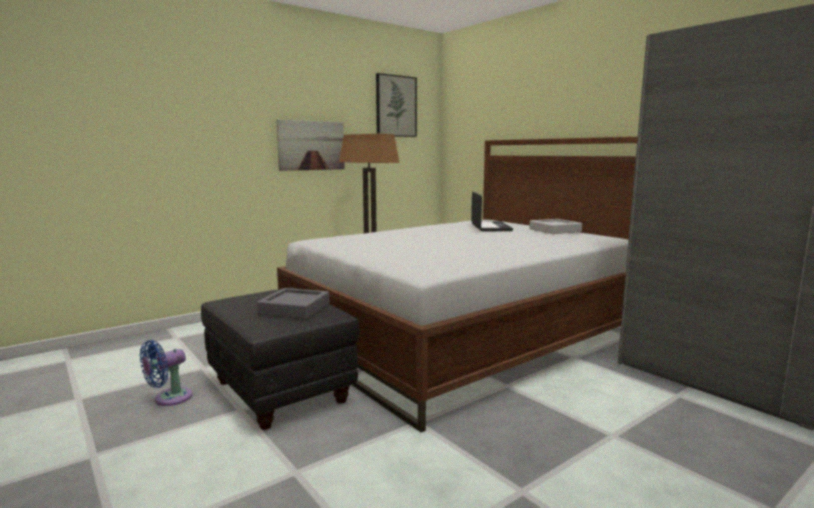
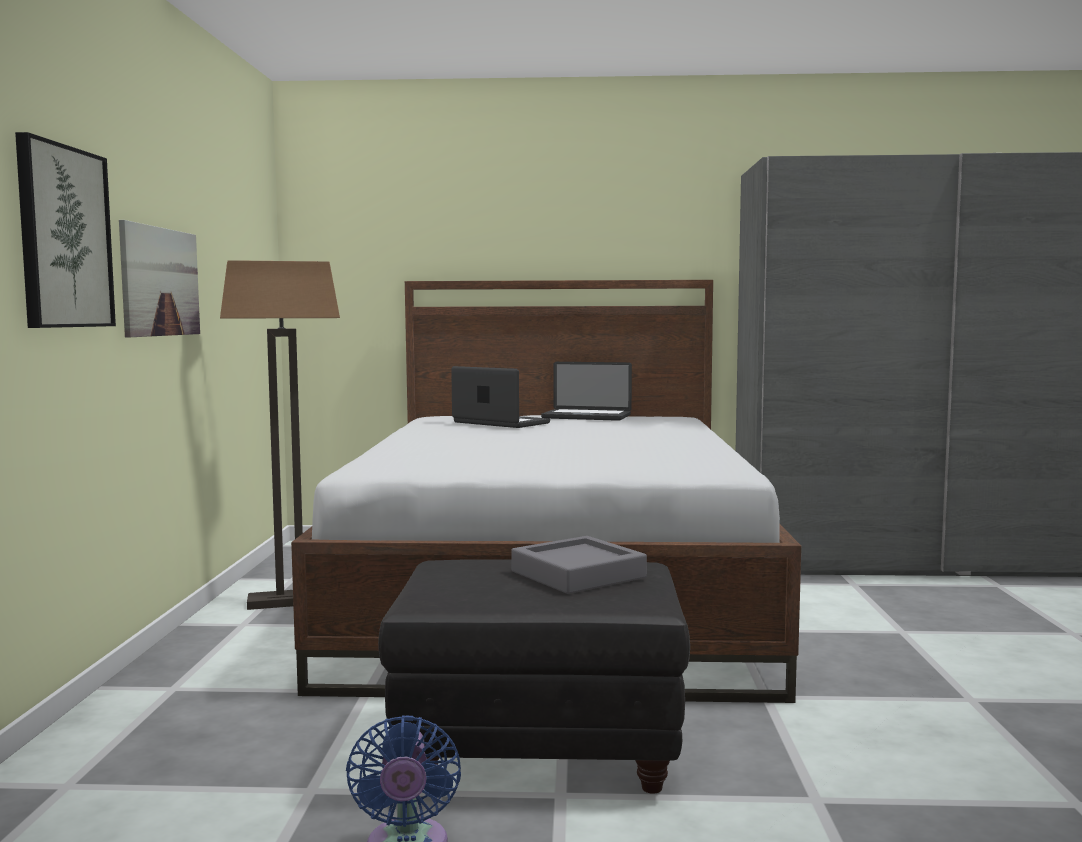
camera: 50 degrees left, 5 degrees down
picture [376,73,417,137] -> picture moved to [15,132,116,328]
grey tray [529,219,582,234] -> laptop [541,362,632,421]

